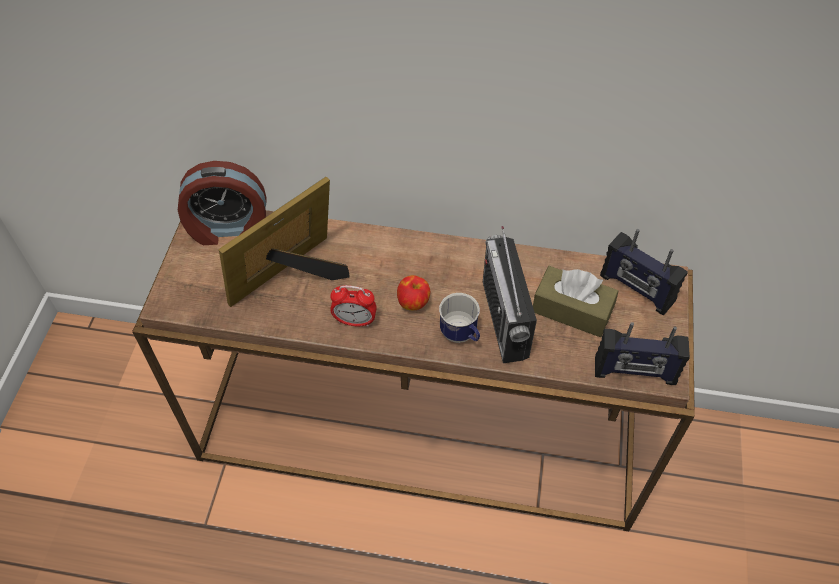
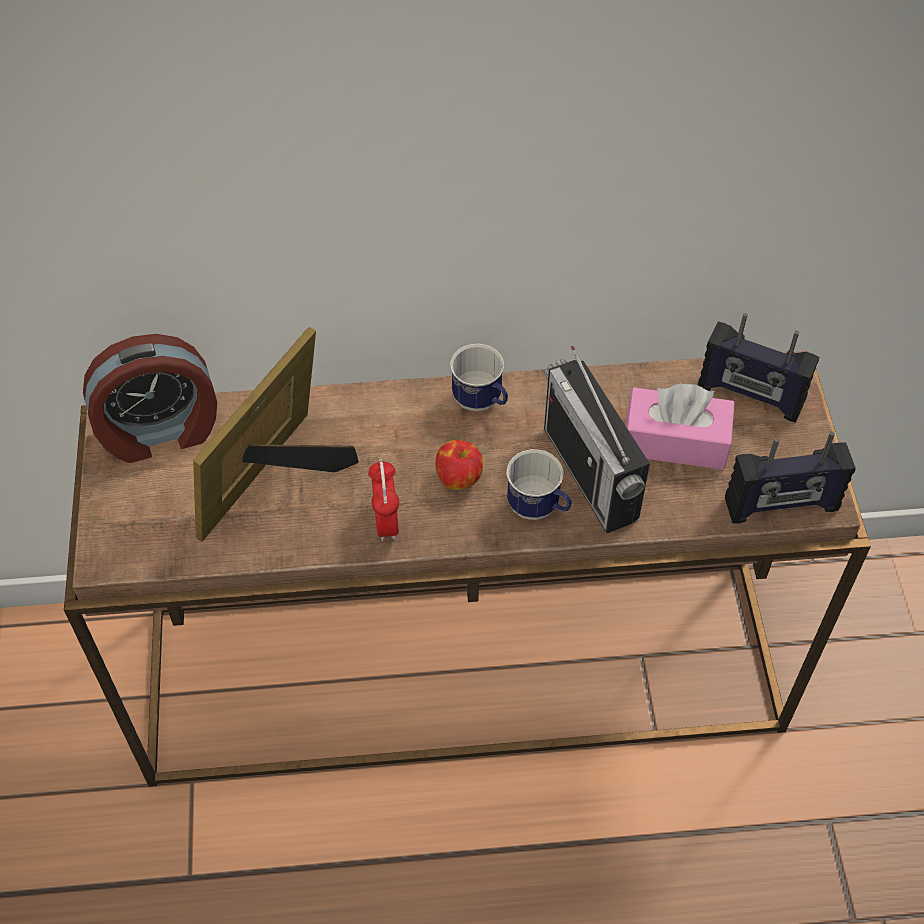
camera: 15 degrees left, 0 degrees up
alarm clock [330,285,377,327] -> alarm clock turned 90 degrees counterclockwise [368,459,399,541]
brown tissue box [533,266,619,337] -> pink tissue box [625,384,735,470]
none -> mug [450,344,508,411]

